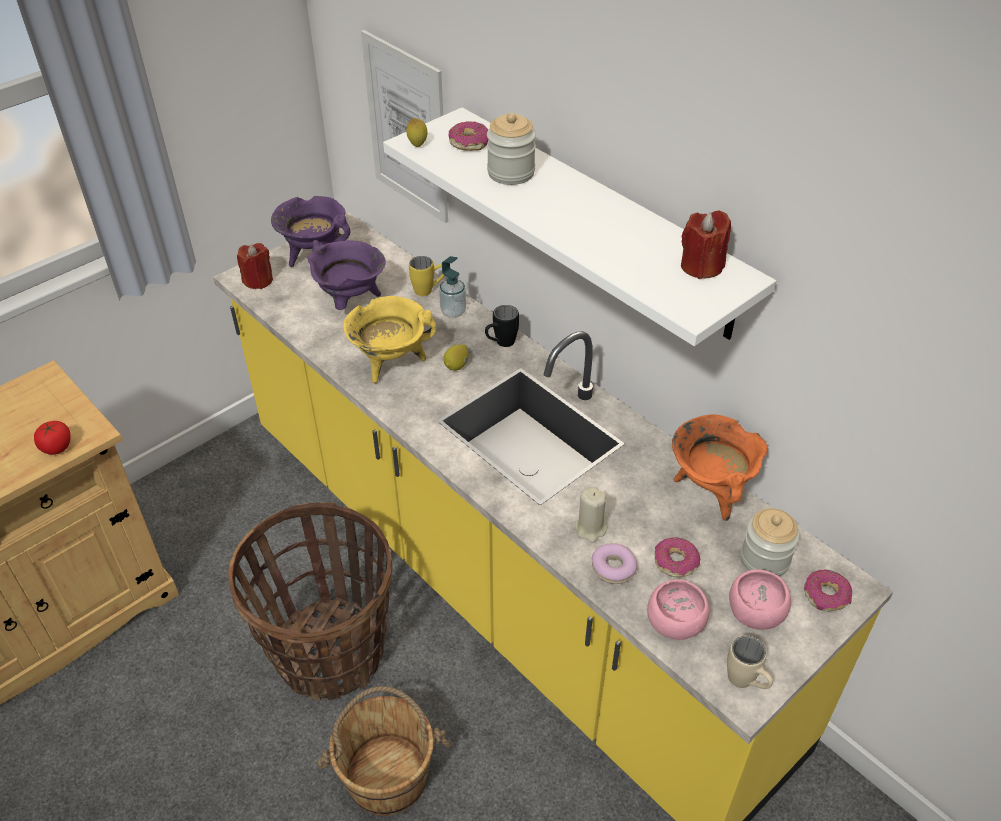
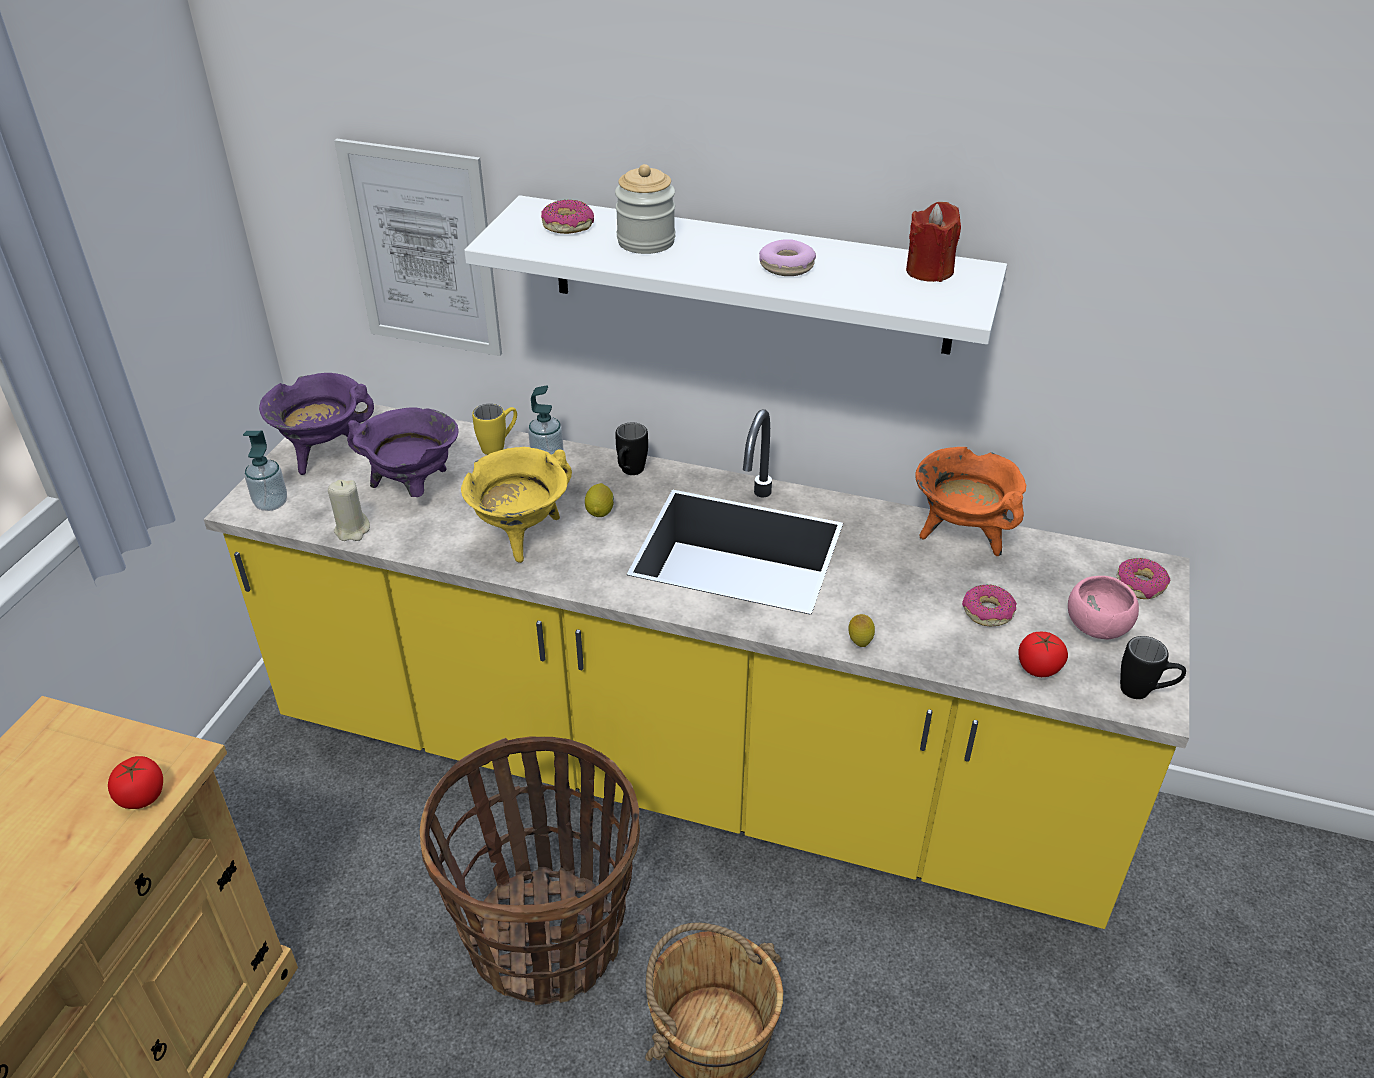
camera: 30 degrees left, 5 degrees down
red candle [237,243,273,289] -> soap dispenser [243,431,287,511]
lemon [406,118,428,147] -> lemon moved to [848,614,875,647]
beige candle [575,487,608,543] -> beige candle moved to [328,479,370,541]
donut [592,543,637,584] -> donut moved to [759,239,816,276]
pink bowl [647,579,709,640] -> tomato [1018,632,1068,677]
beige mug [727,635,773,689] -> black mug [1120,636,1186,699]
jar [741,508,799,577] -> none

